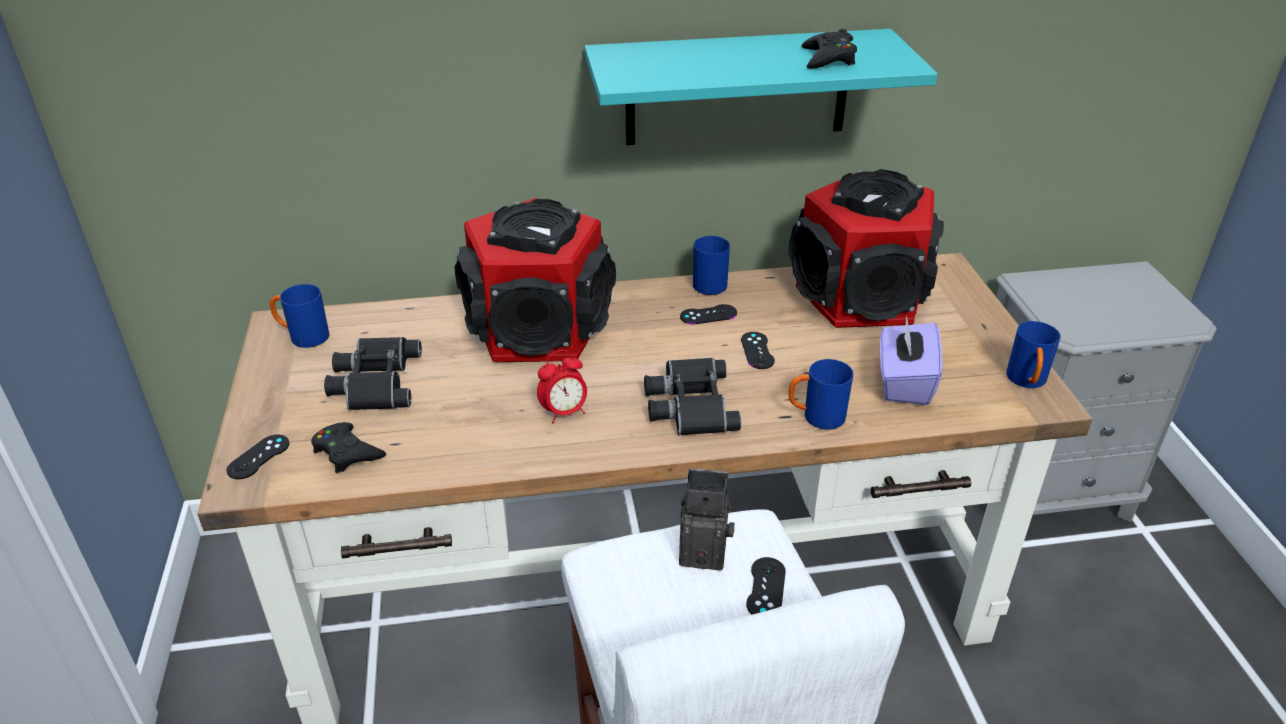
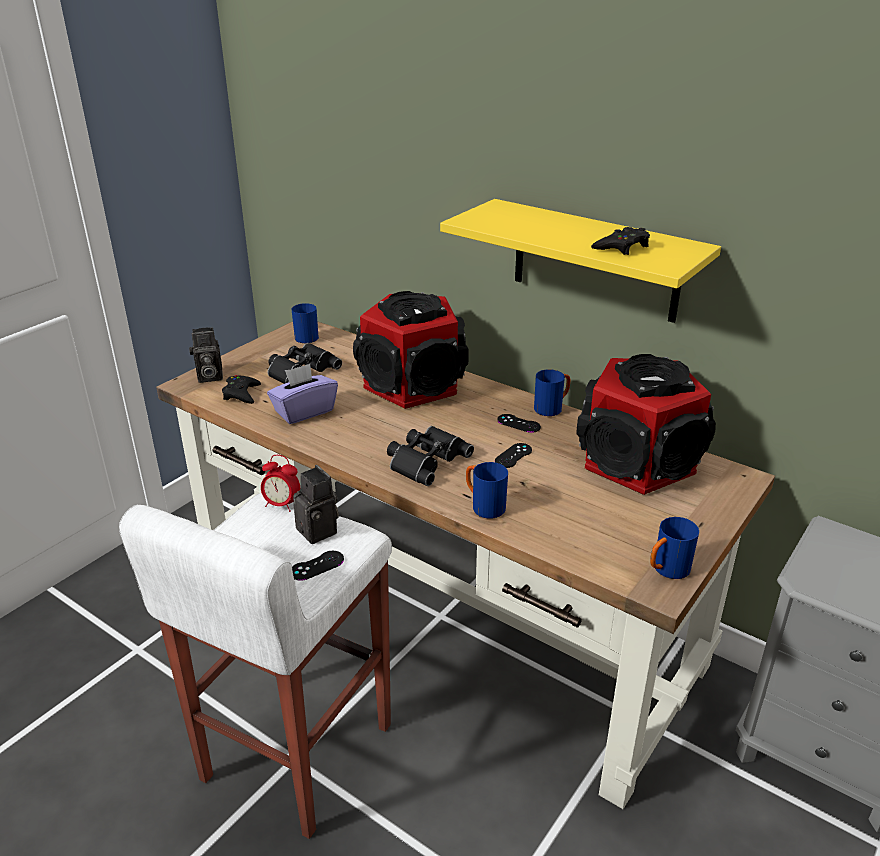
camera: 45 degrees right, 5 degrees down
black game controller [226,435,289,479] -> camera [189,327,223,383]
alarm clock [537,350,587,424] -> alarm clock moved to [261,455,300,512]
turquoise shelf [584,29,938,145] -> yellow shelf [440,199,721,323]
purple tissue box [880,315,943,405] -> purple tissue box moved to [267,364,338,424]

